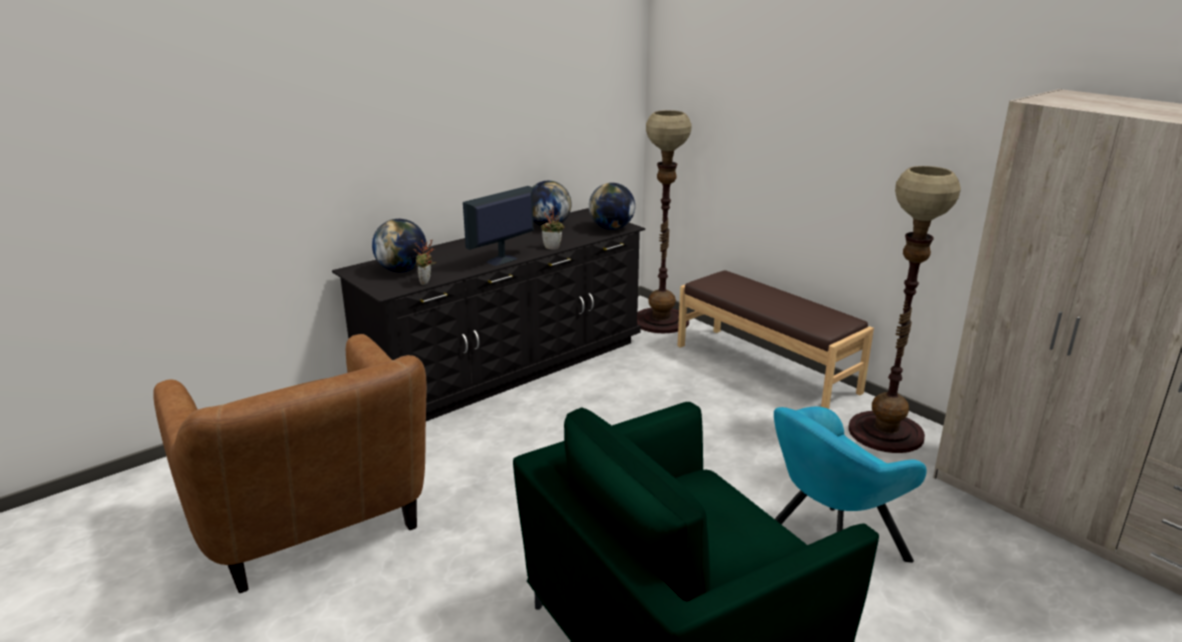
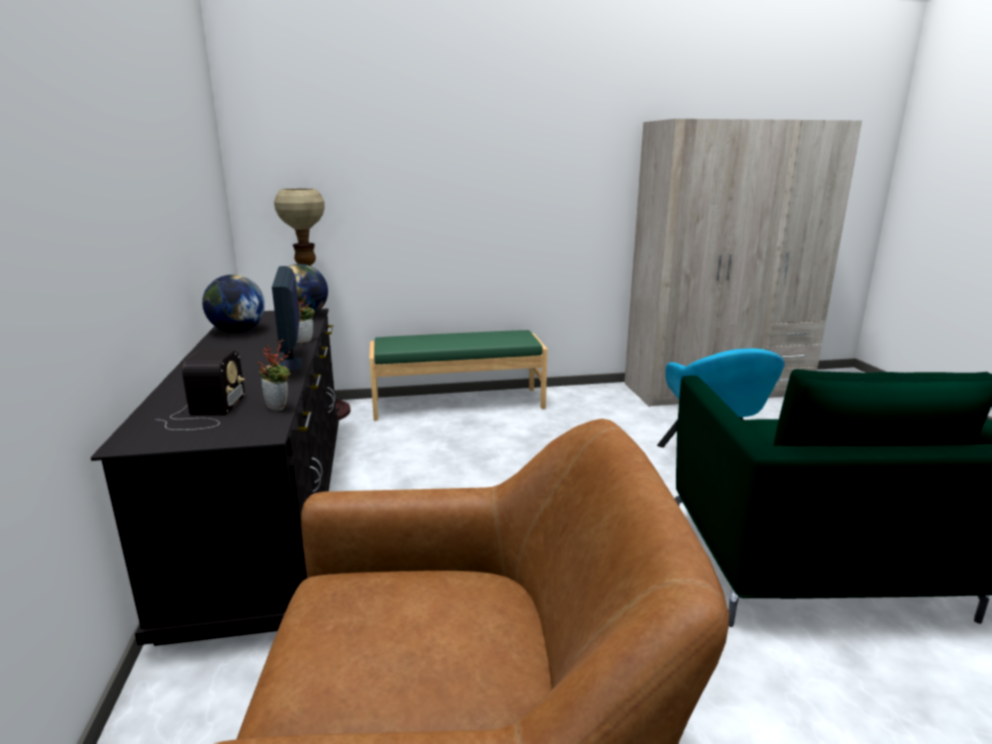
camera: 60 degrees left, 5 degrees down
globe [372,219,427,272] -> radio [155,350,245,430]
brown bench [677,270,874,409] -> green bench [369,330,548,421]
floor lamp [848,166,961,453] -> none

